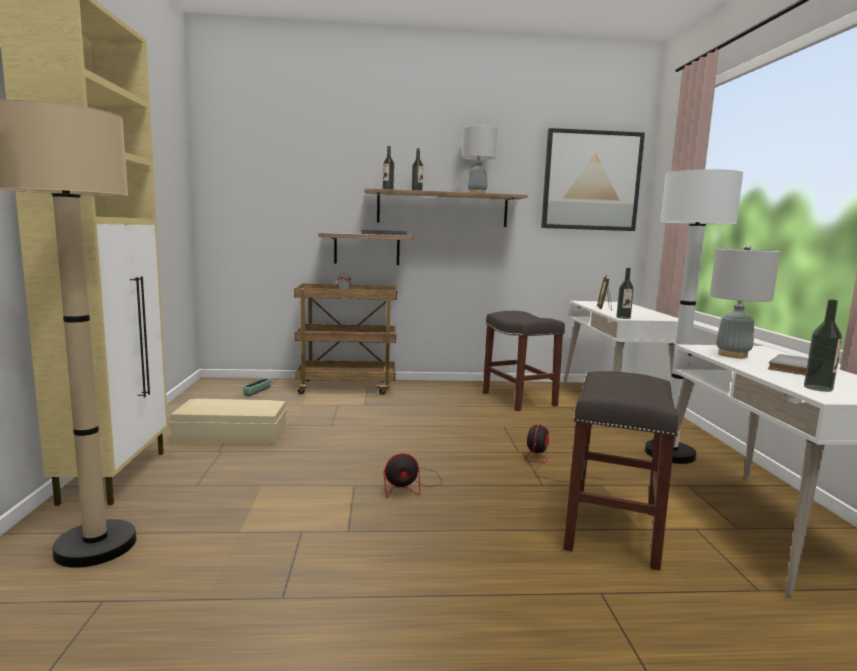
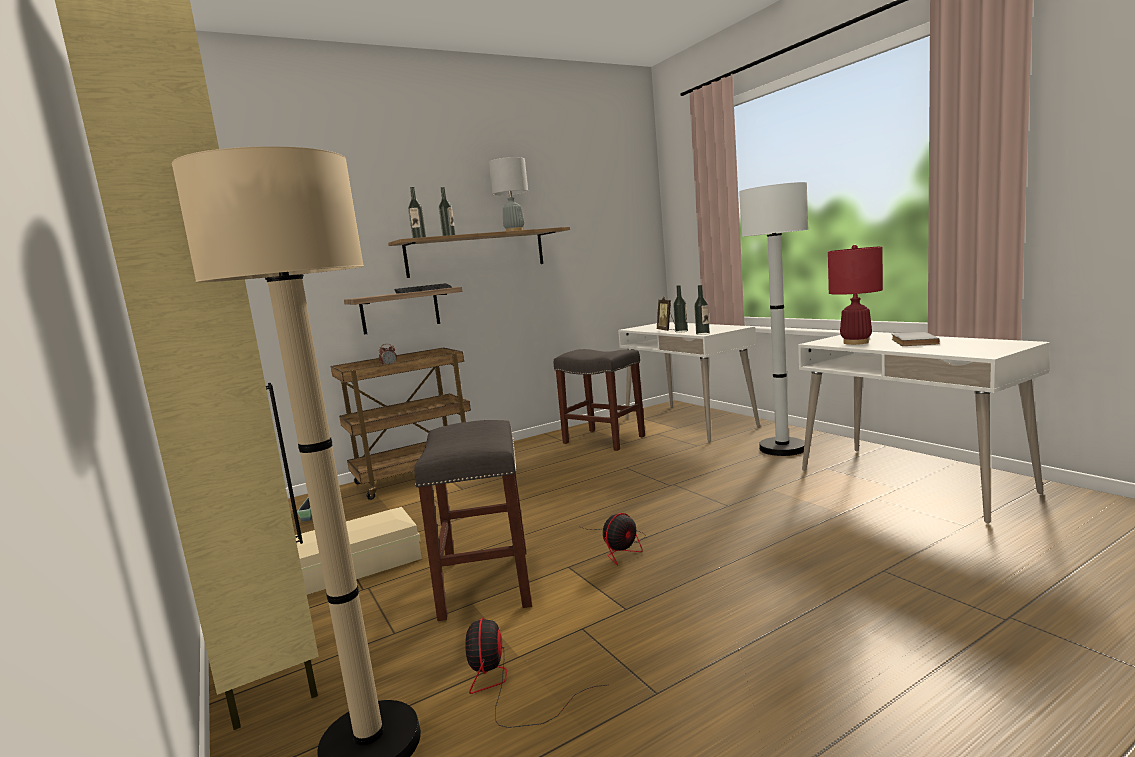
camera: 25 degrees left, 0 degrees up
fan [524,424,605,481] -> fan moved to [465,618,606,728]
picture [541,128,645,231] -> none
grey stool [563,371,679,571] -> grey stool moved to [414,420,532,621]
grey table lamp [710,245,780,358] -> red table lamp [828,245,883,345]
bottle [804,299,842,392] -> bottle moved to [673,285,688,333]

